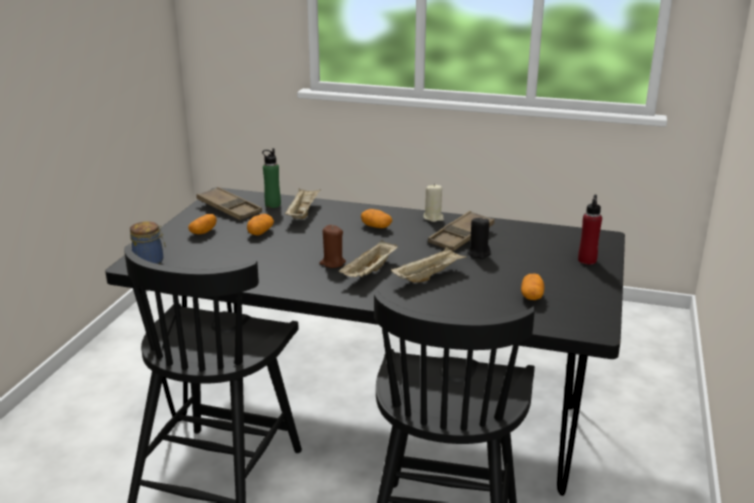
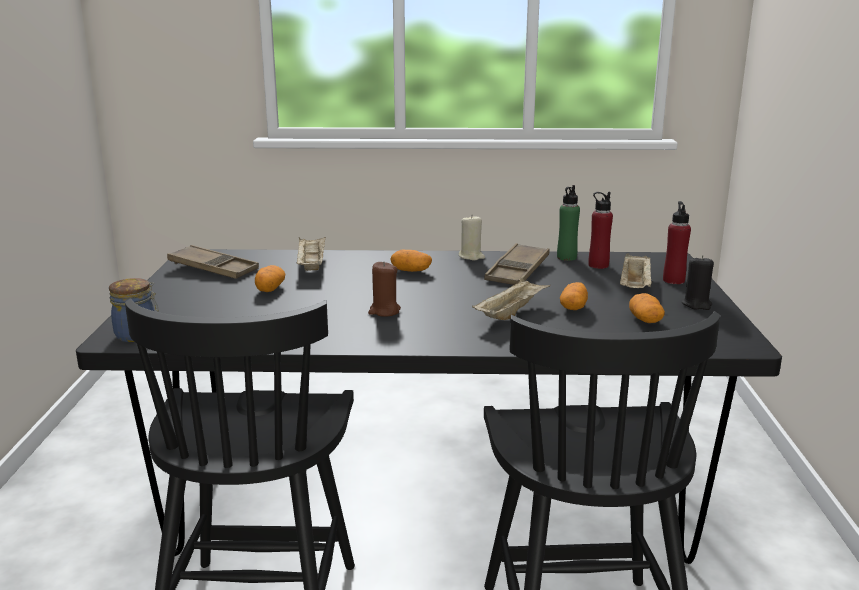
camera: 15 degrees left, 5 degrees down
potato [188,214,217,234] -> potato moved to [560,282,588,310]
green bottle [262,148,281,208] -> green bottle moved to [557,185,580,261]
beige tray [339,240,398,277] -> beige tray moved to [620,253,652,288]
black candle [467,217,491,259] -> black candle moved to [682,255,714,310]
none -> red bottle [588,192,613,269]

